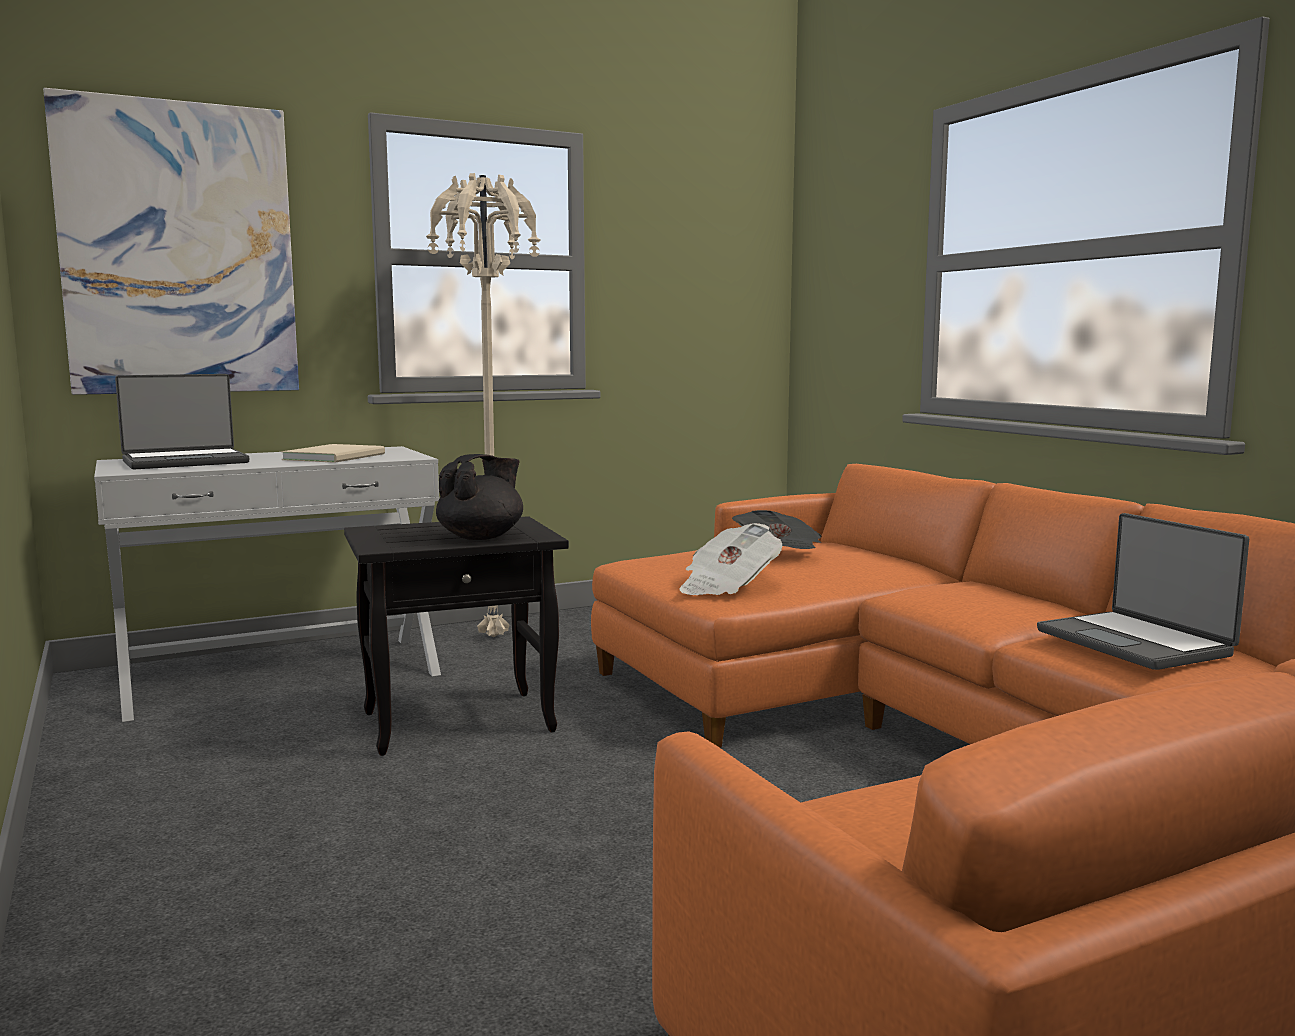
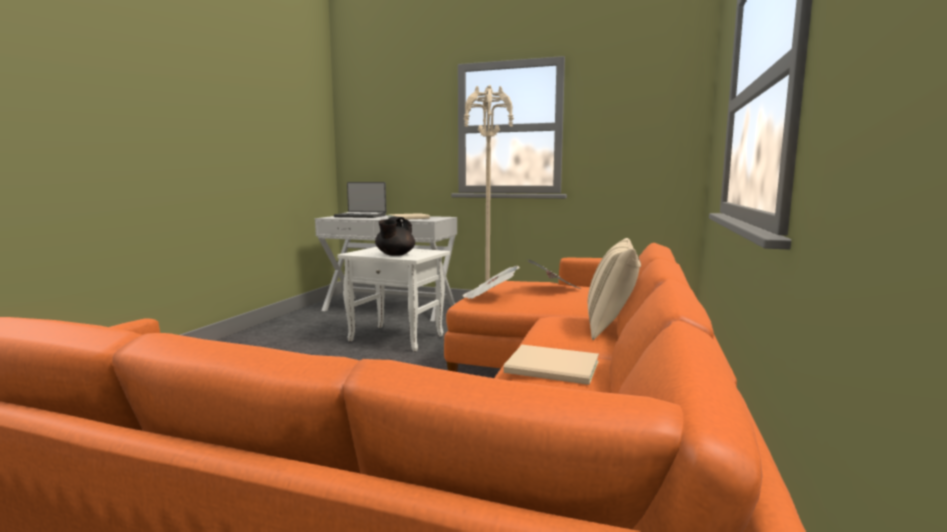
camera: 45 degrees right, 0 degrees up
picture [43,88,299,395] -> none
black side table [344,516,569,756] -> white side table [337,247,450,352]
black teapot [436,454,523,540] -> black teapot turned 120 degrees clockwise [375,217,415,256]
laptop [1037,513,1249,670] -> beige book [503,345,599,385]
none -> beige pillow [588,238,641,340]

